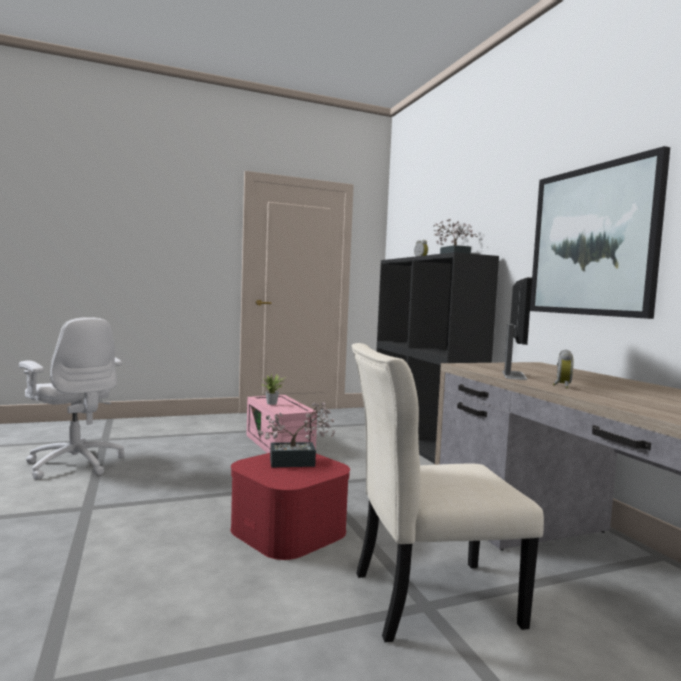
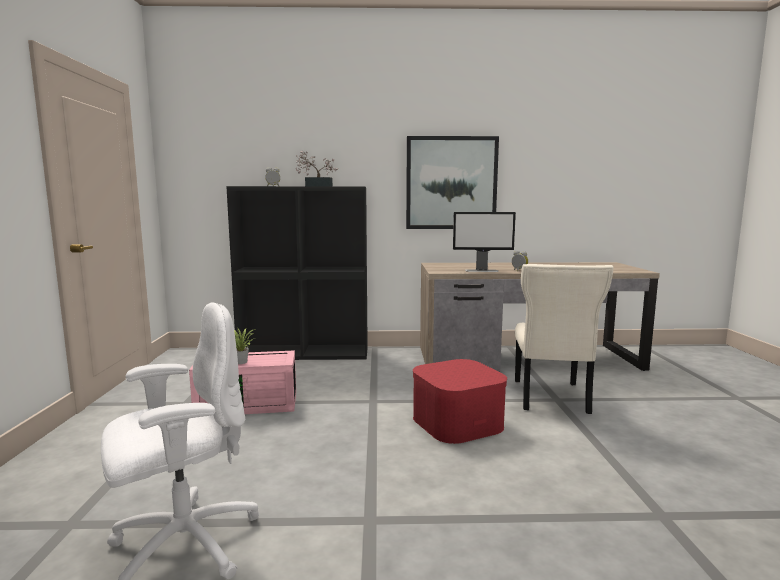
camera: 70 degrees left, 5 degrees up
potted plant [258,402,335,467] -> none
monitor [502,277,532,380] -> monitor turned 150 degrees clockwise [453,212,516,272]

